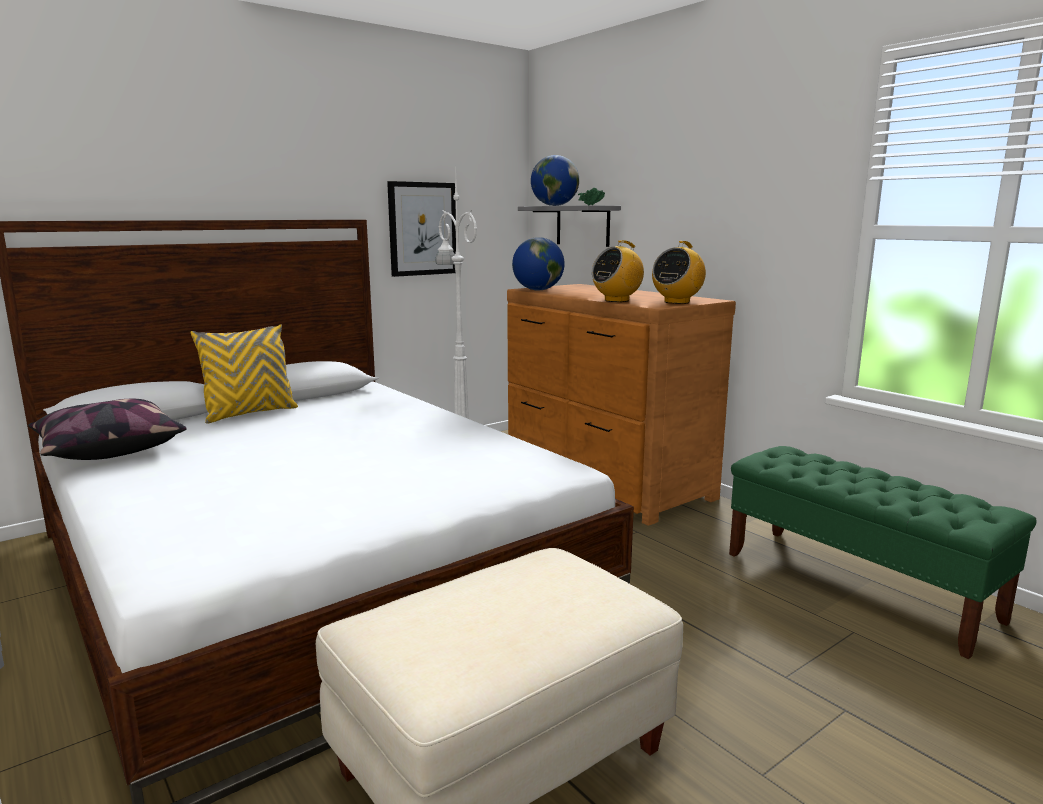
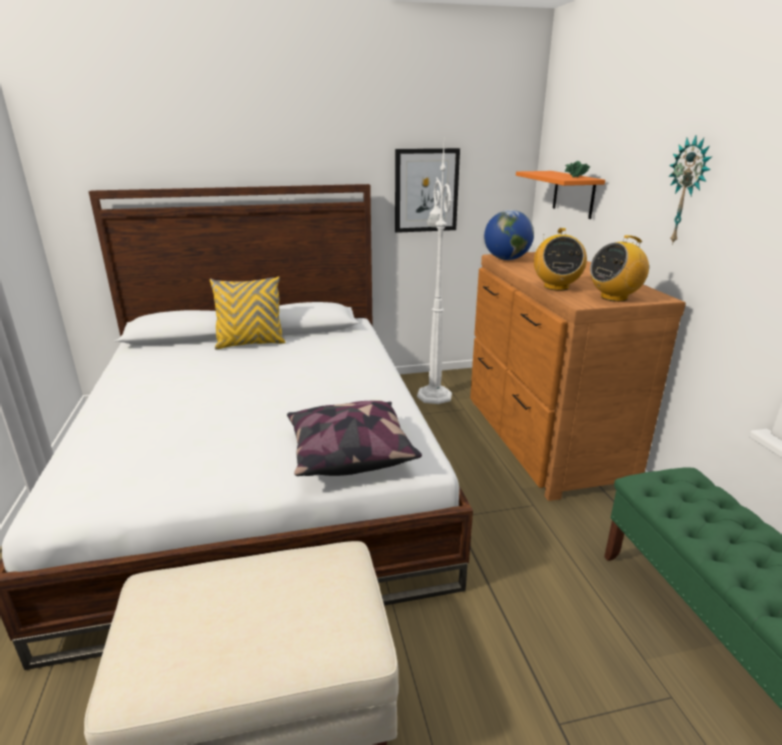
camera: 25 degrees right, 10 degrees up
pillow [28,399,187,460] -> pillow moved to [287,401,422,476]
grey shelf [518,205,621,247] -> orange shelf [516,171,605,219]
globe [531,155,579,206] -> none
radio [591,240,644,302] -> radio turned 75 degrees counterclockwise [534,228,587,291]
none -> wall clock [668,135,712,245]

